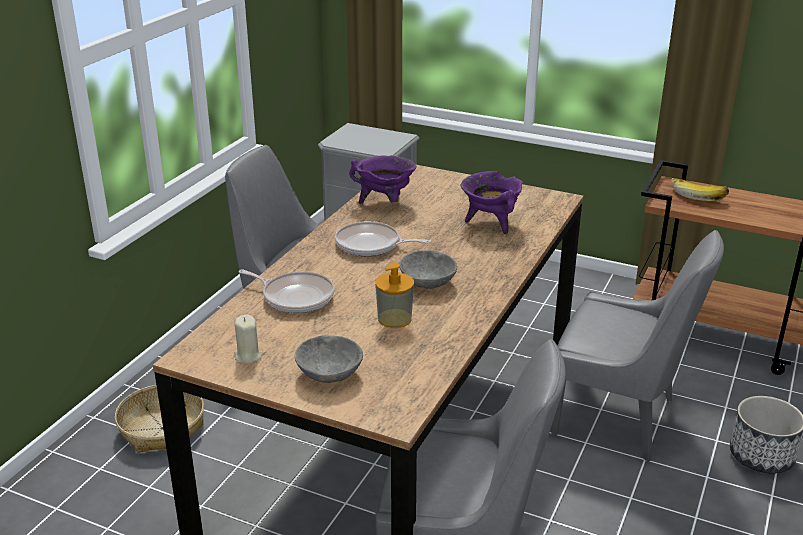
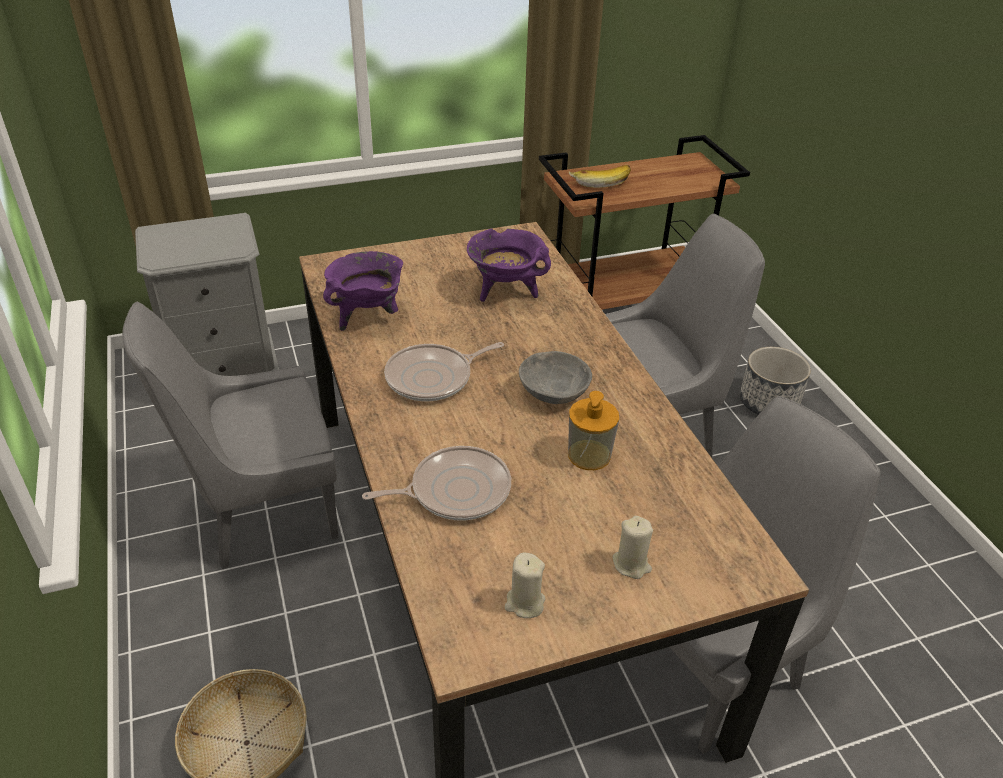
camera: 45 degrees left, 10 degrees up
grey bowl [295,335,363,383] -> beige candle [613,516,653,579]

